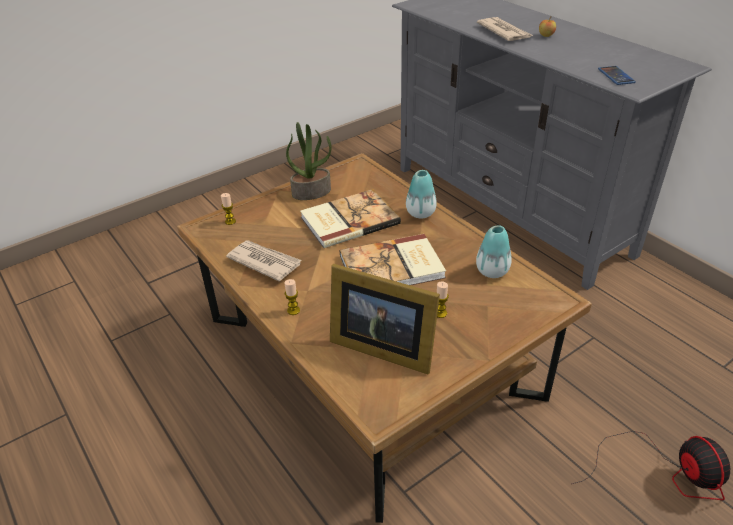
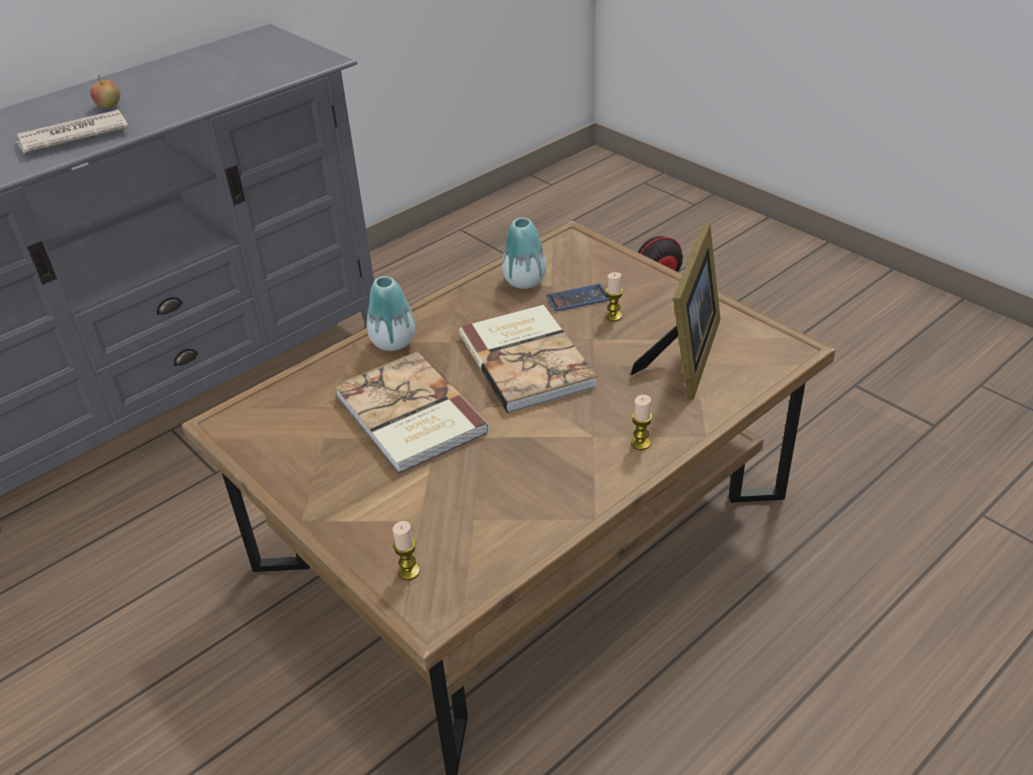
camera: 95 degrees left, 0 degrees up
newspaper [226,240,301,281] -> none
potted plant [286,122,331,200] -> none
phone [598,66,636,85] -> phone moved to [546,284,609,311]

